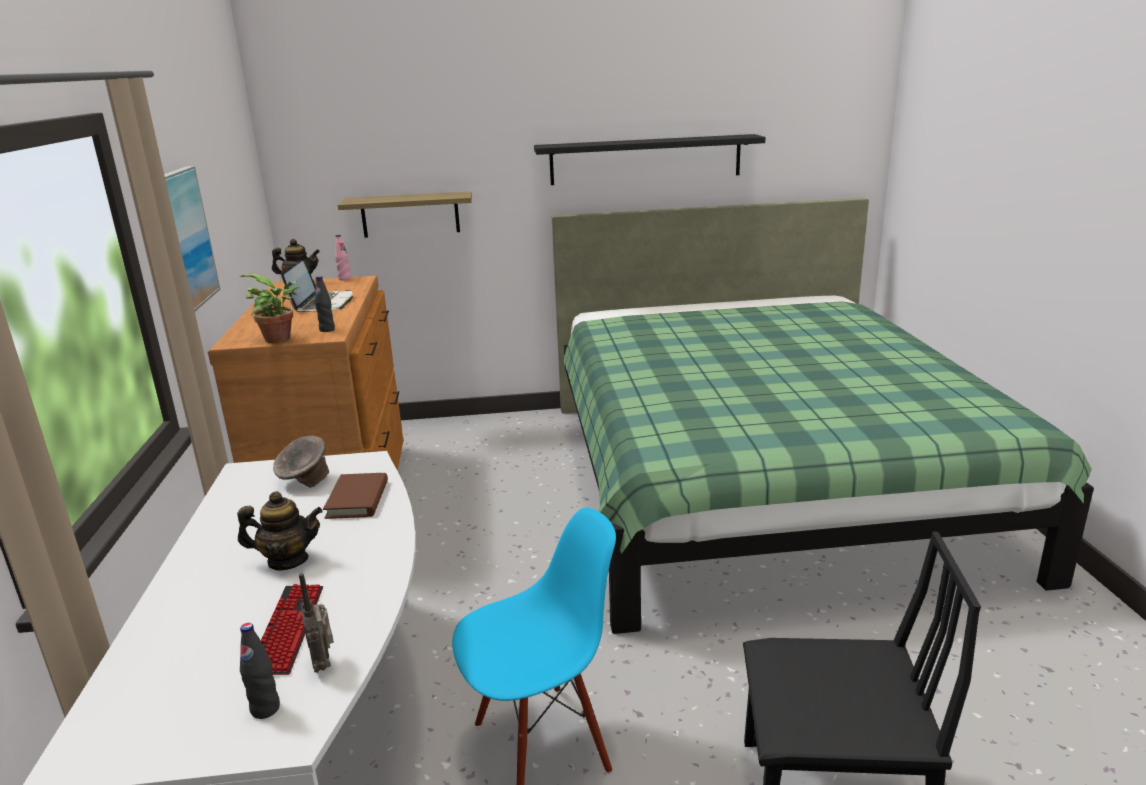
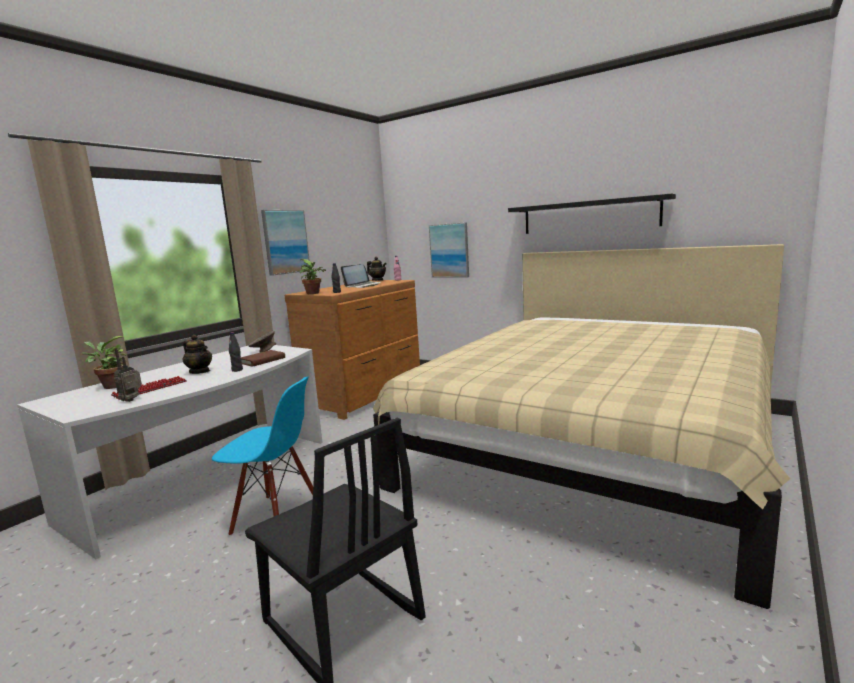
camera: 40 degrees right, 10 degrees down
black bottle [240,623,280,719] -> black bottle moved to [229,332,243,372]
shelf [338,191,472,238] -> picture [429,222,469,278]
green bed [552,198,1094,634] -> beige bed [373,244,790,609]
none -> potted plant [81,336,128,389]

